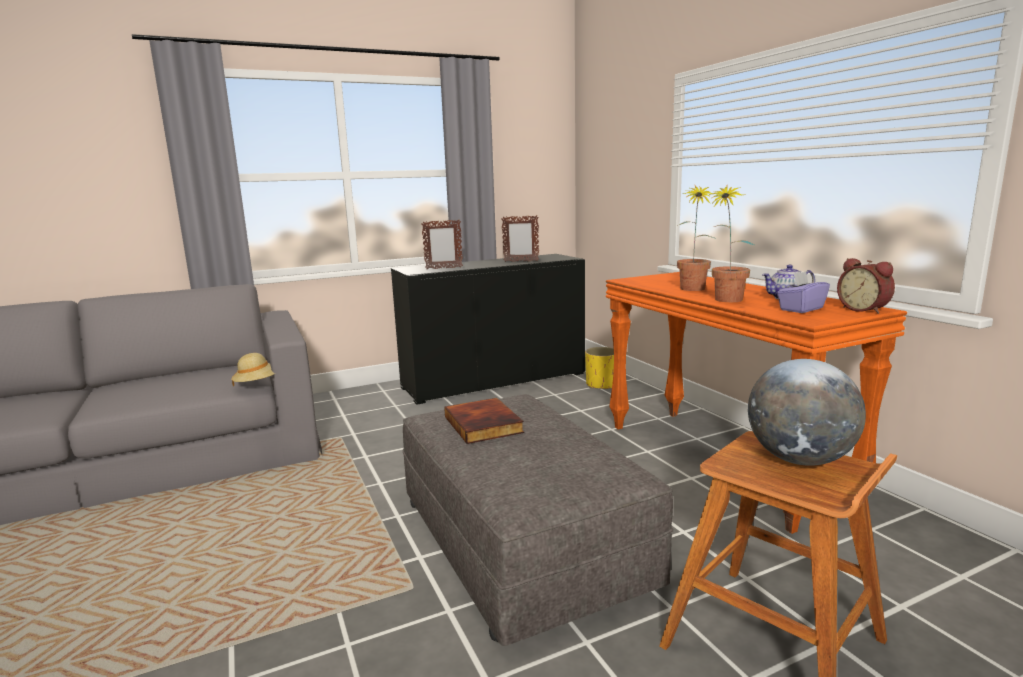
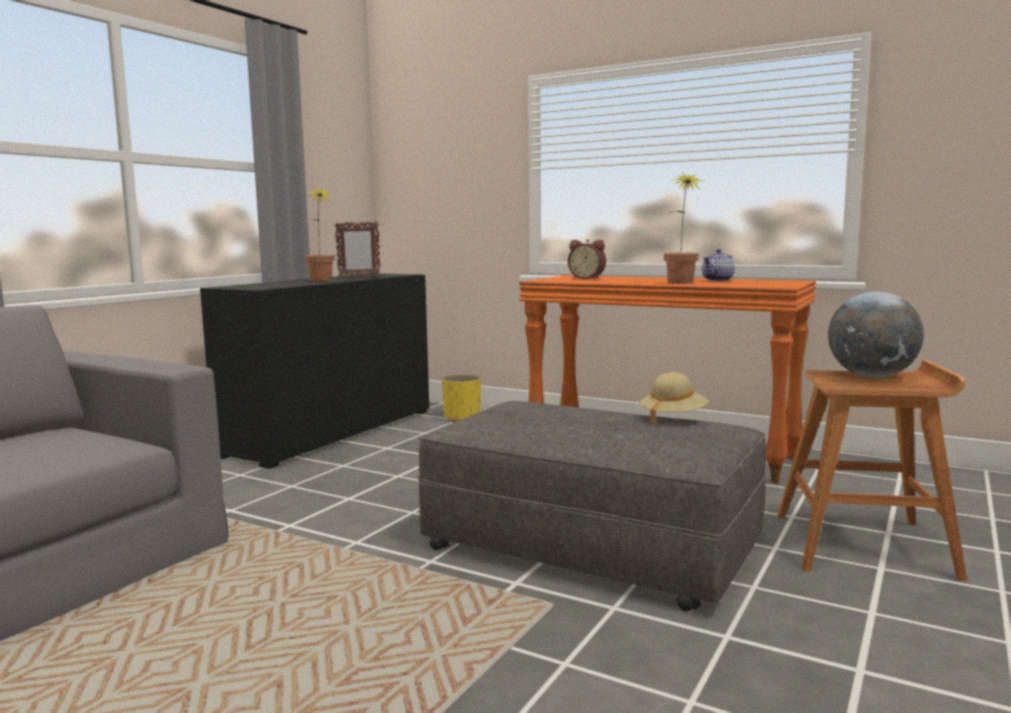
camera: 35 degrees left, 5 degrees down
beige hat [231,353,275,387] -> beige hat moved to [639,372,708,425]
picture frame [421,219,463,269] -> none
book [444,398,524,444] -> none
potted plant [677,186,717,291] -> potted plant moved to [305,188,336,281]
purple tissue box [777,271,830,313] -> none
alarm clock [837,258,895,314] -> alarm clock moved to [568,240,606,279]

